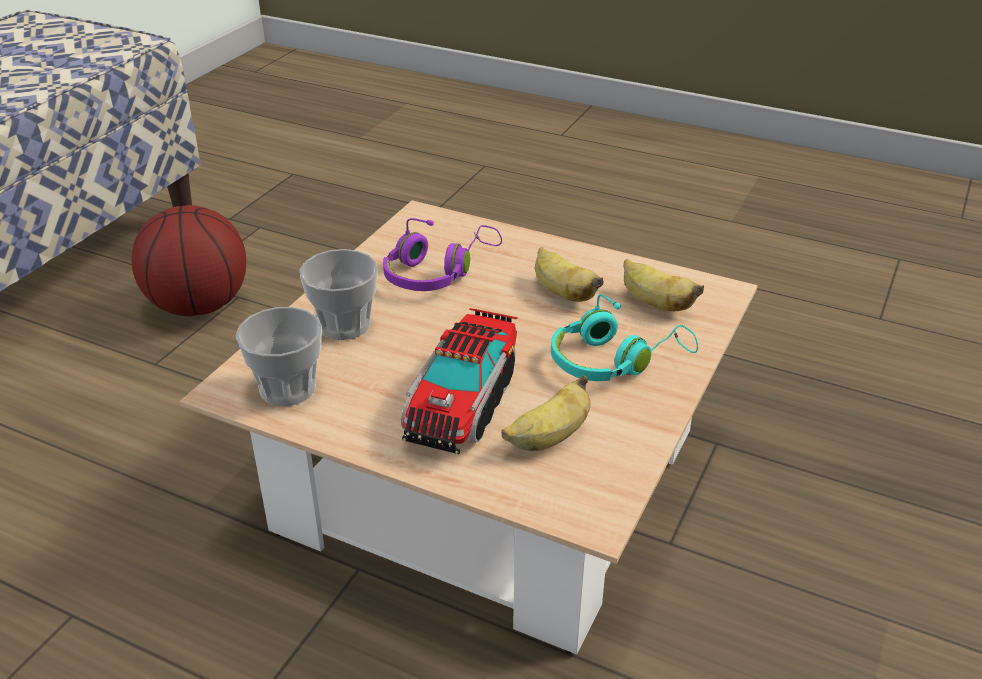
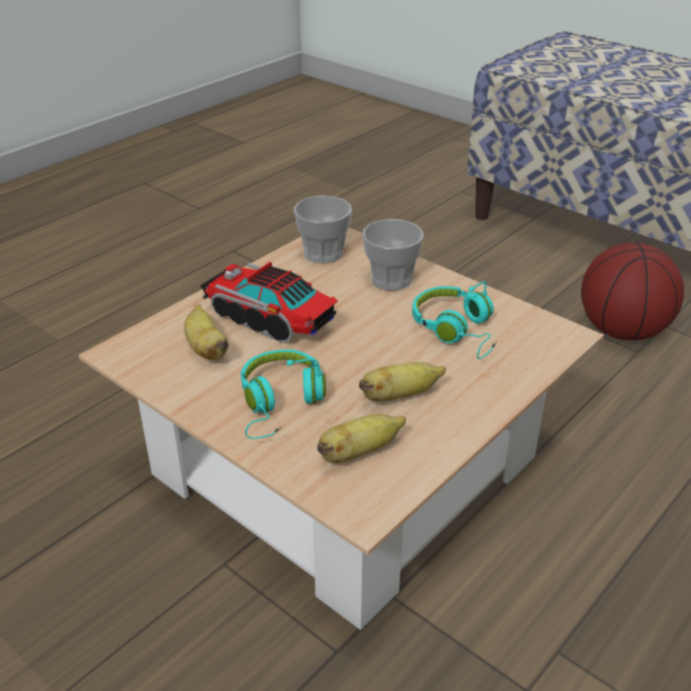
camera: 105 degrees right, 0 degrees up
purple headphones [383,218,502,291] -> turquoise headphones [412,281,497,359]

